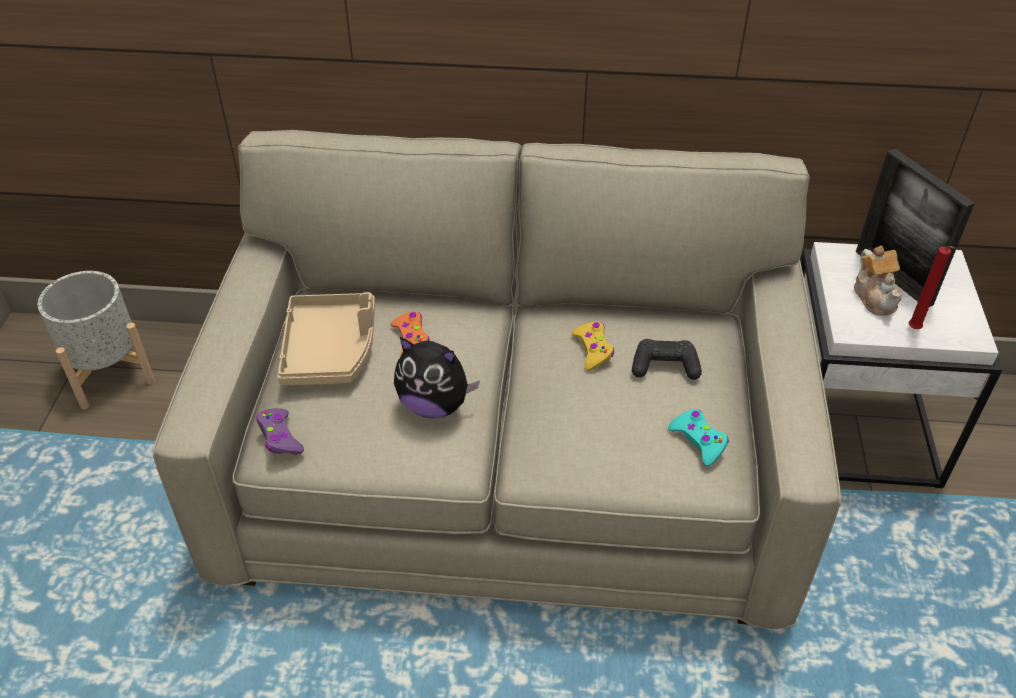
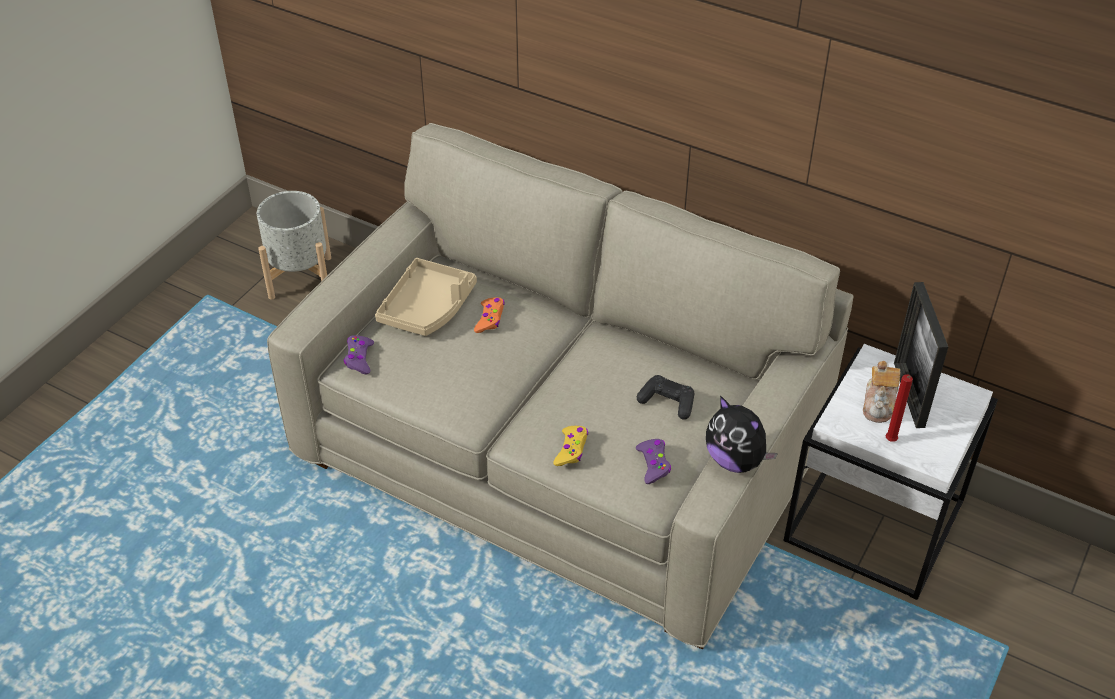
camera: 25 degrees right, 0 degrees up
plush toy [394,337,480,418] -> plush toy moved to [706,396,778,473]
yellow game controller [572,321,614,371] -> yellow game controller moved to [553,426,588,466]
turquoise game controller [668,409,729,466] -> purple game controller [636,439,671,484]

